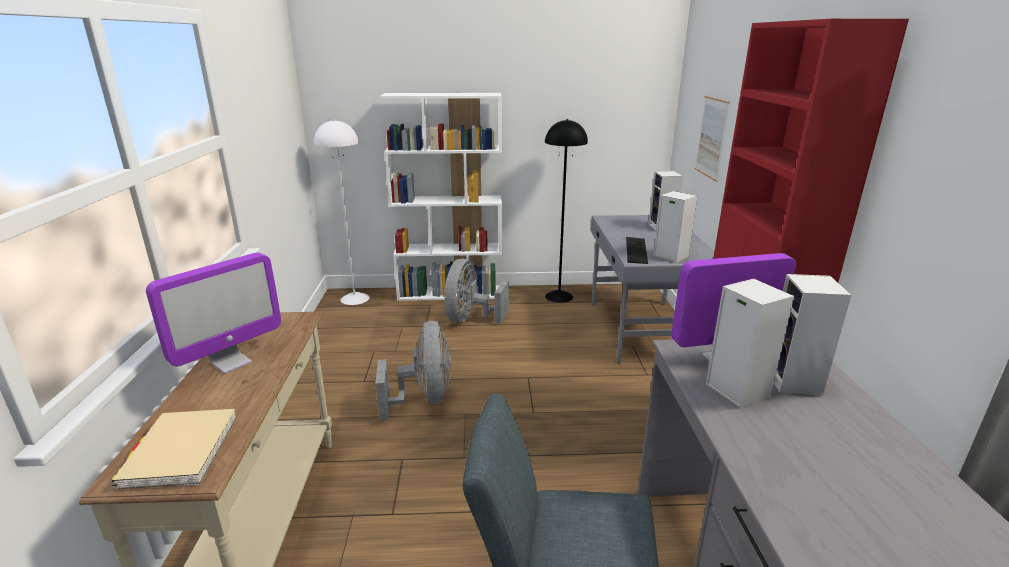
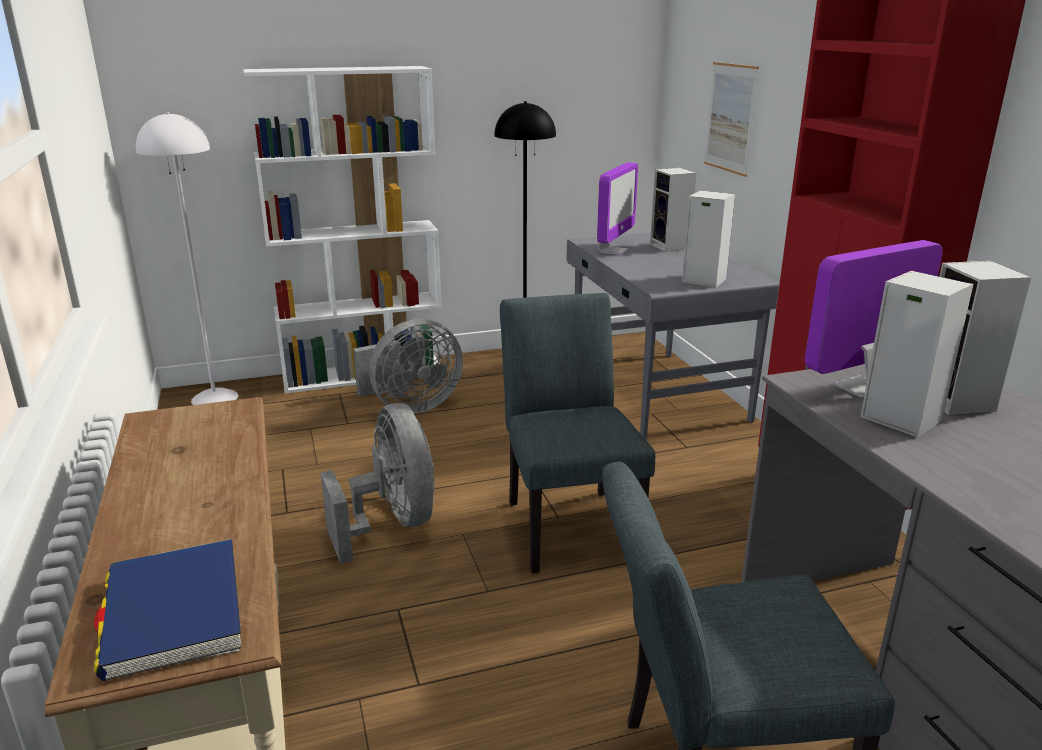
camera: 15 degrees left, 0 degrees up
beige book [111,409,236,489] -> blue book [94,539,241,682]
monitor [146,252,281,374] -> monitor moved to [597,162,638,255]
grey fan [444,259,509,324] -> grey fan turned 120 degrees counterclockwise [353,319,463,413]
keyboard [626,237,648,264] -> none
none -> grey chair [500,293,655,574]

